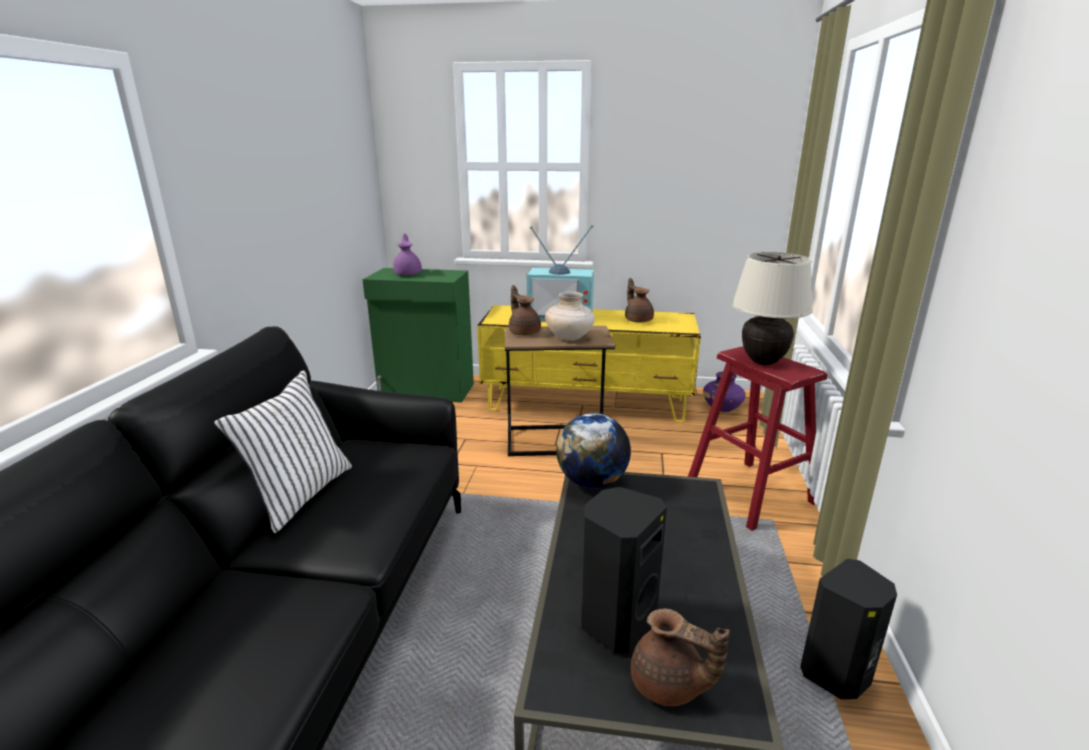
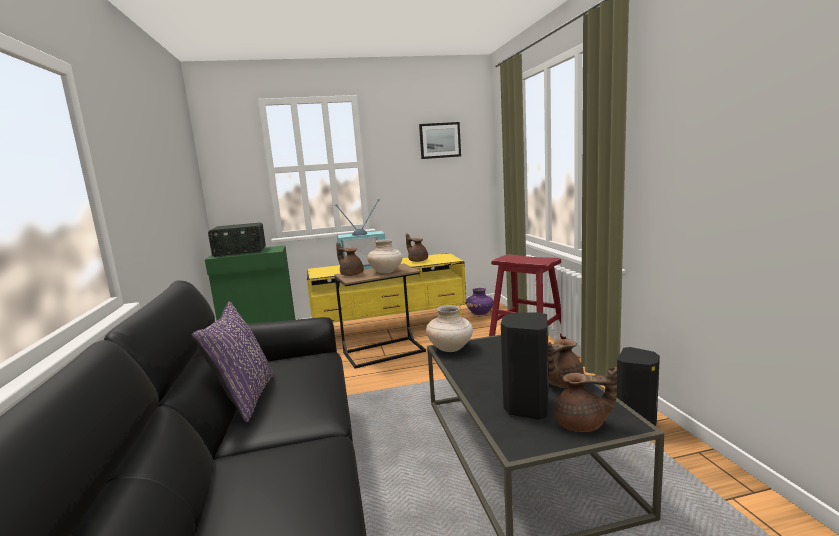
camera: 20 degrees left, 10 degrees down
white pillow [214,370,352,533] -> purple pillow [192,301,274,423]
purple teapot [393,233,422,276] -> radio [208,223,266,257]
globe [556,413,631,488] -> beige vase [426,305,473,352]
beige table lamp [732,252,813,365] -> none
none -> picture [419,122,461,159]
none -> brown teapot [548,339,584,388]

